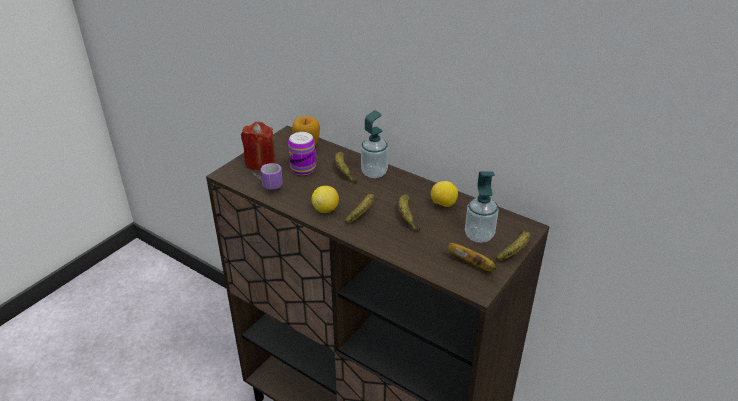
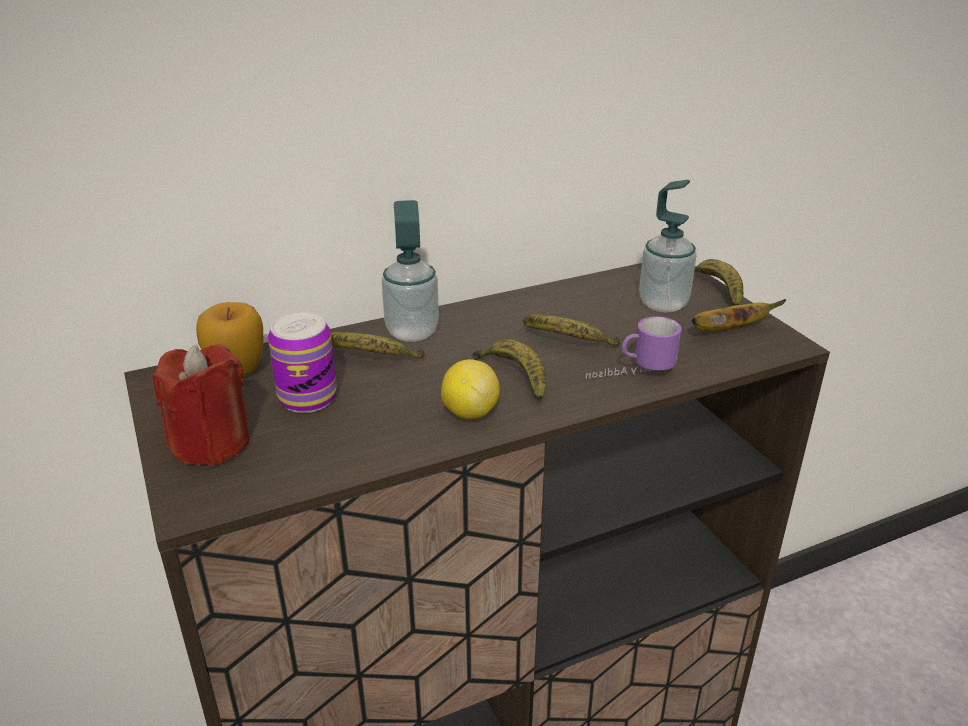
camera: 60 degrees left, 5 degrees down
mug [253,163,283,189] -> mug moved to [586,316,682,379]
lemon [431,181,458,207] -> none

